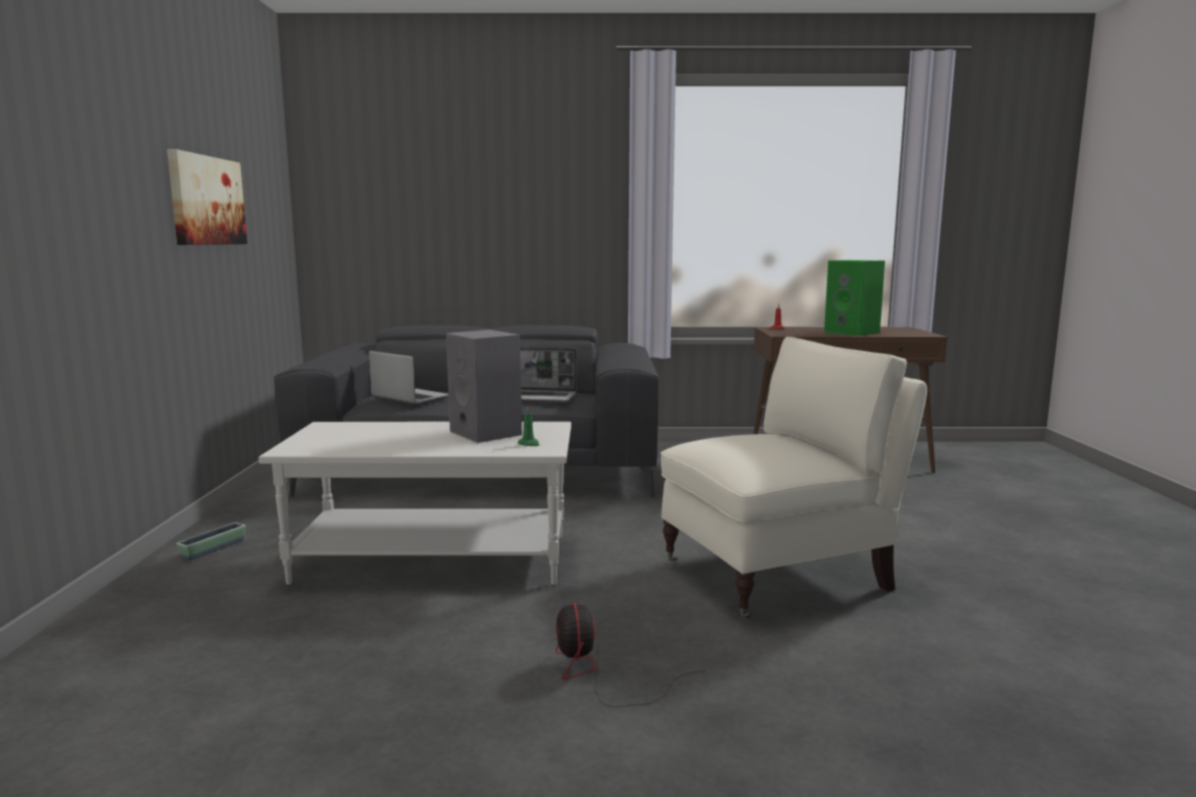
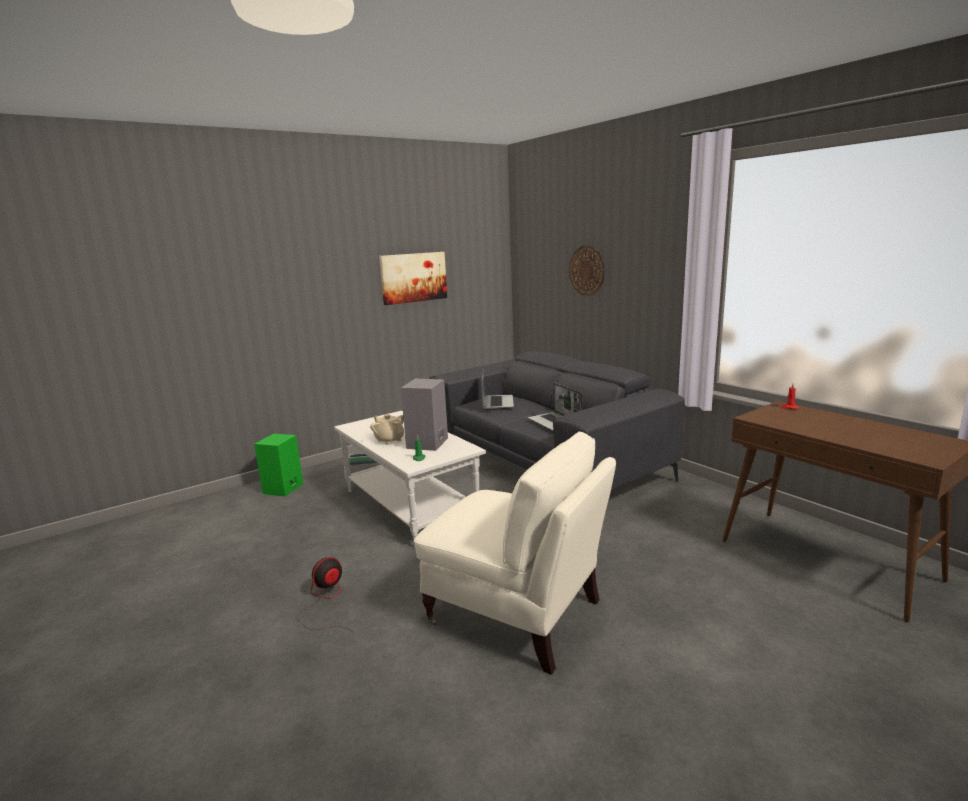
camera: 55 degrees right, 5 degrees up
green speaker [824,260,885,336] -> green speaker moved to [254,434,303,496]
none -> beige teapot [370,414,404,445]
none -> wall clock [569,246,605,296]

